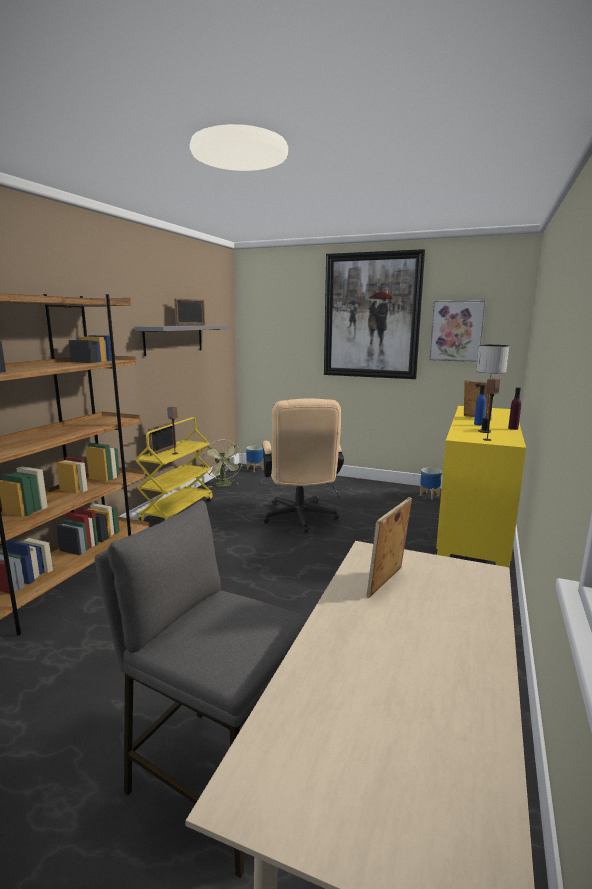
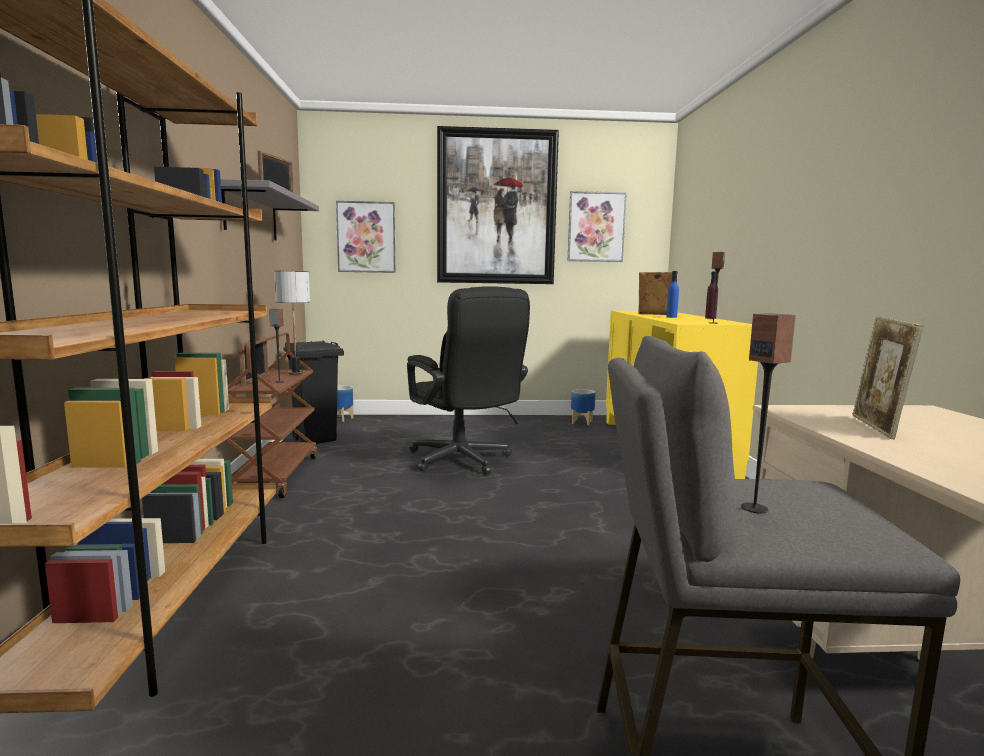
camera: 25 degrees left, 5 degrees down
yellow cart [134,417,212,521] -> brown cart [226,332,317,498]
green fan [202,440,243,488] -> black trash can [283,340,344,444]
beige office chair [262,399,344,533] -> black office chair [407,286,530,474]
table lamp [476,345,509,433] -> table lamp moved to [274,271,310,375]
none -> picture [336,201,395,273]
none -> speaker [741,313,796,514]

